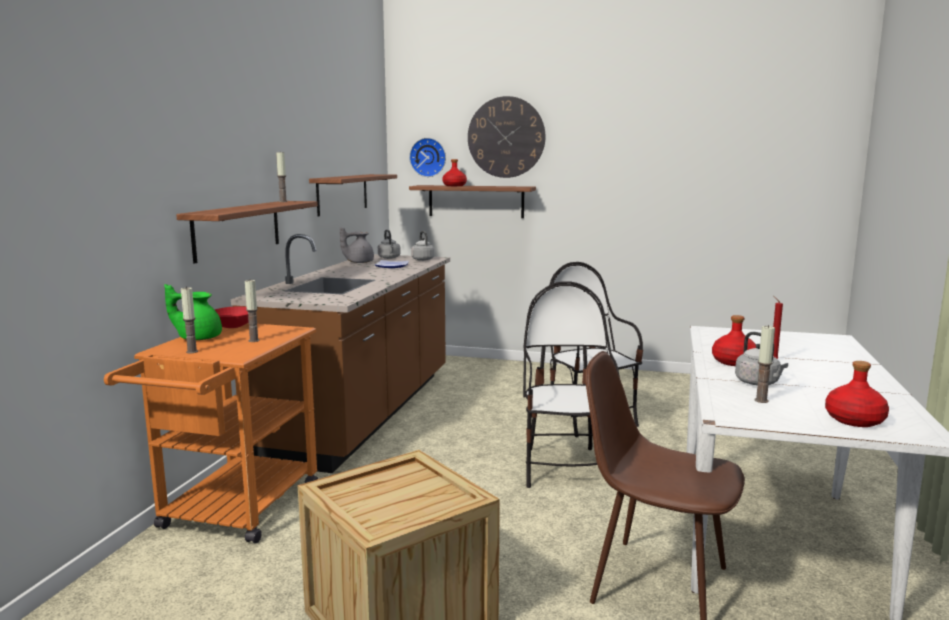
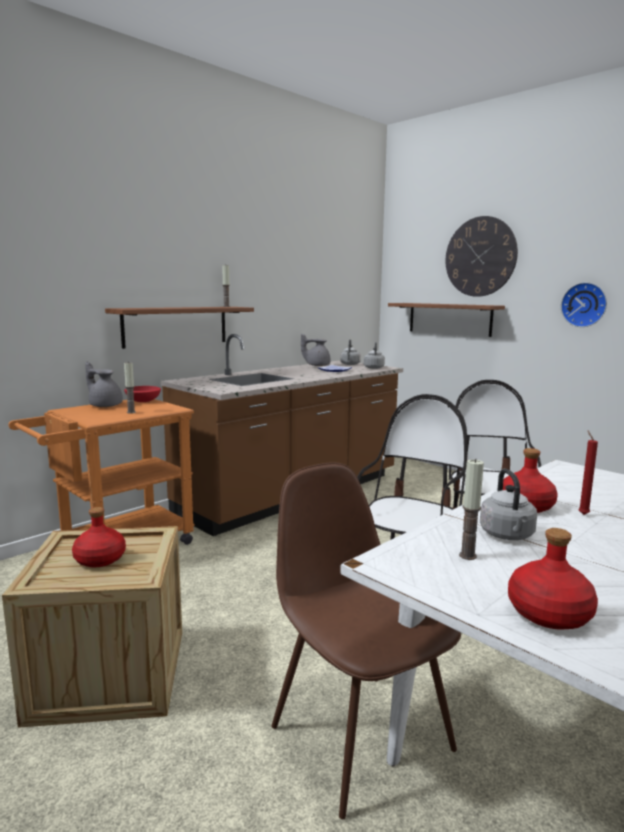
camera: 30 degrees right, 0 degrees up
green teapot [164,284,222,340] -> grey teapot [85,361,123,407]
candle [181,286,198,353] -> none
shelf [309,174,397,216] -> none
wall clock [409,138,446,177] -> wall clock moved to [561,282,607,327]
red bottle [442,159,467,186] -> red bottle moved to [72,507,126,567]

